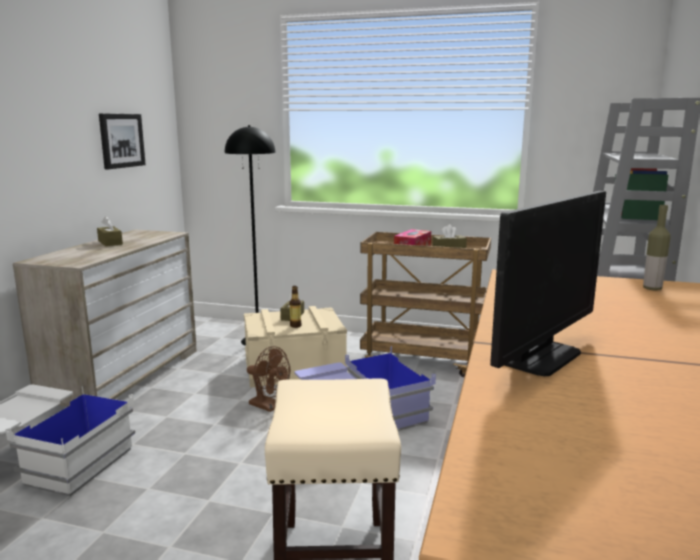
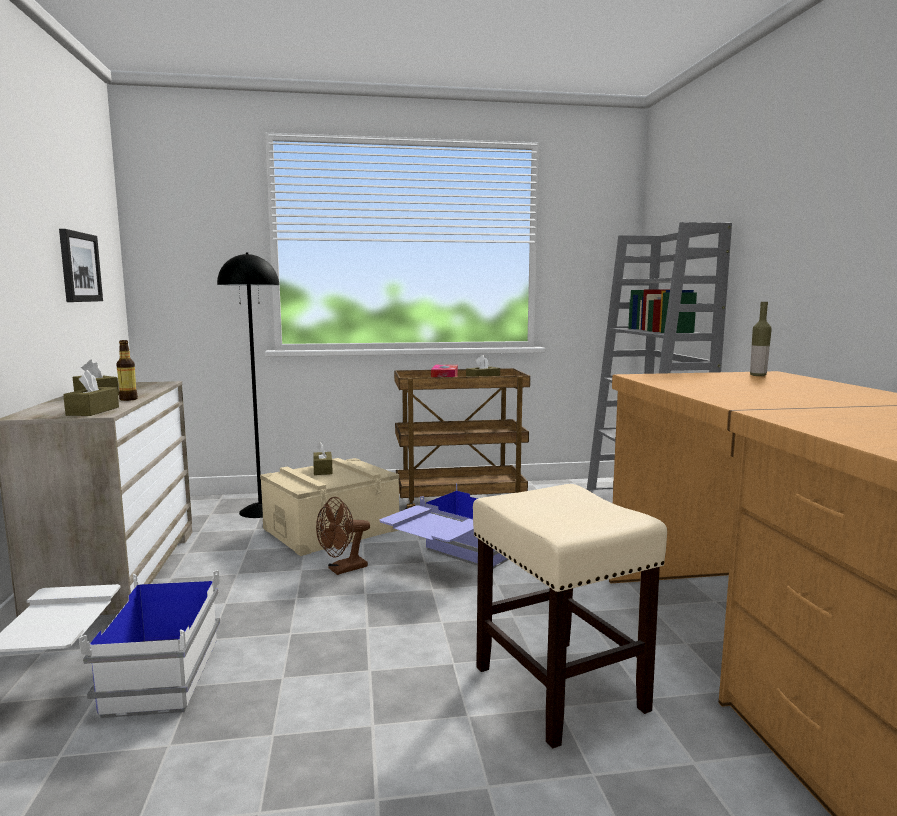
camera: 25 degrees left, 5 degrees down
brown fan [247,346,290,412] -> brown fan turned 135 degrees clockwise [316,497,370,575]
bottle [289,286,302,328] -> bottle moved to [116,340,138,401]
monitor [490,191,606,376] -> none
none -> brown tissue box [63,370,119,416]

